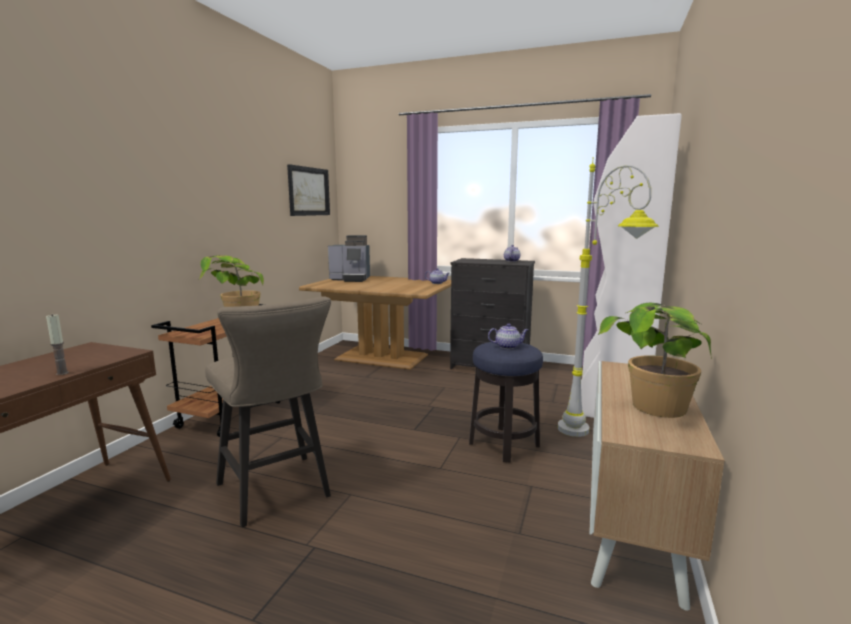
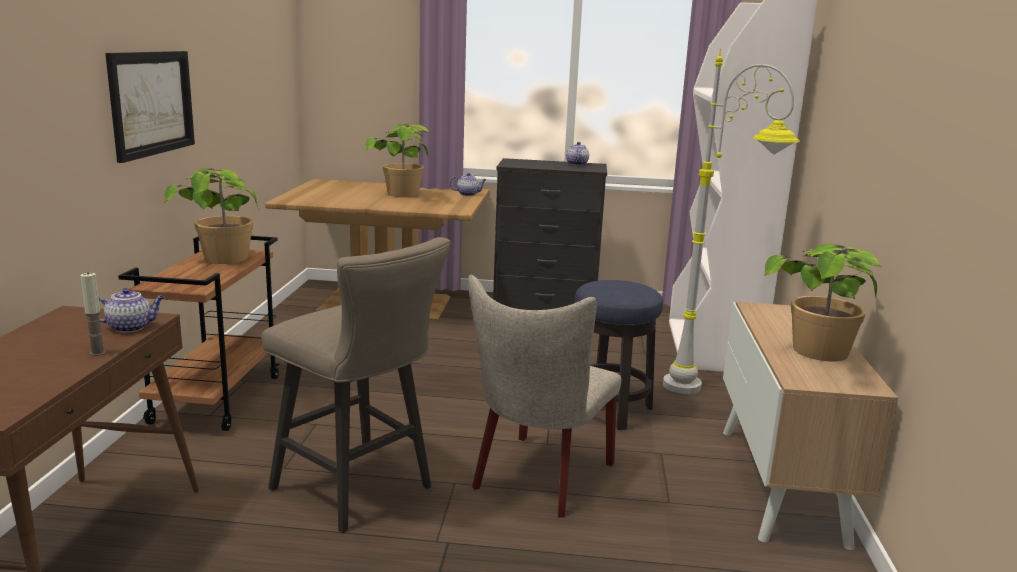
camera: 15 degrees left, 5 degrees up
picture [287,164,330,216] -> picture moved to [105,51,195,163]
coffee machine [328,235,370,282] -> none
teapot [488,323,528,349] -> teapot moved to [99,288,165,333]
none -> potted plant [365,124,430,197]
none -> beige chair [468,274,621,518]

